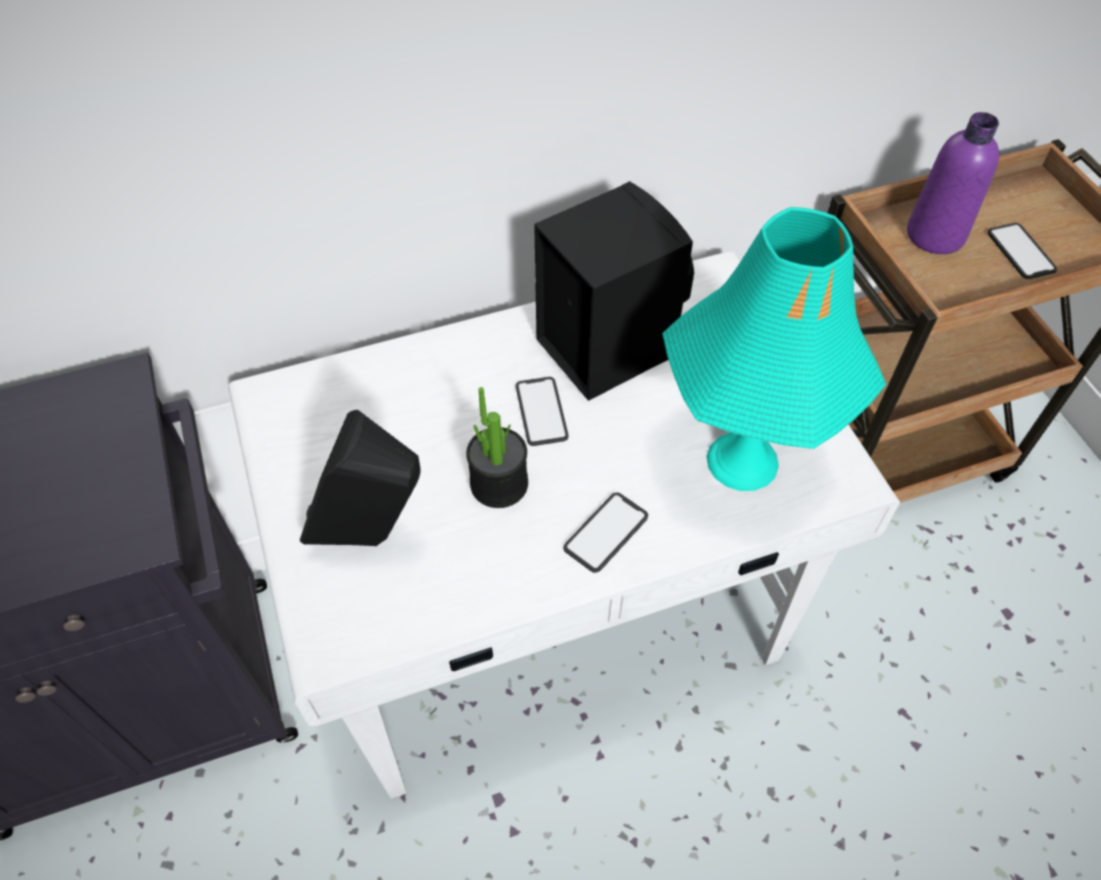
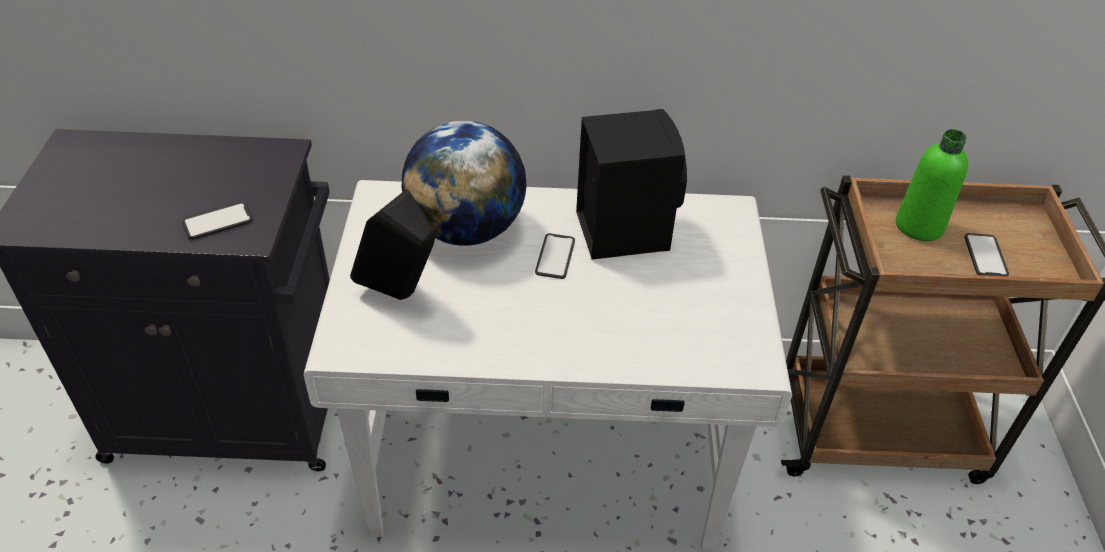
camera: 20 degrees right, 10 degrees down
potted plant [466,387,528,508] -> none
phone [563,492,648,573] -> phone moved to [182,202,253,239]
turquoise table lamp [662,207,886,491] -> none
purple bottle [907,112,999,254] -> green bottle [896,129,968,241]
none -> globe [402,120,527,246]

